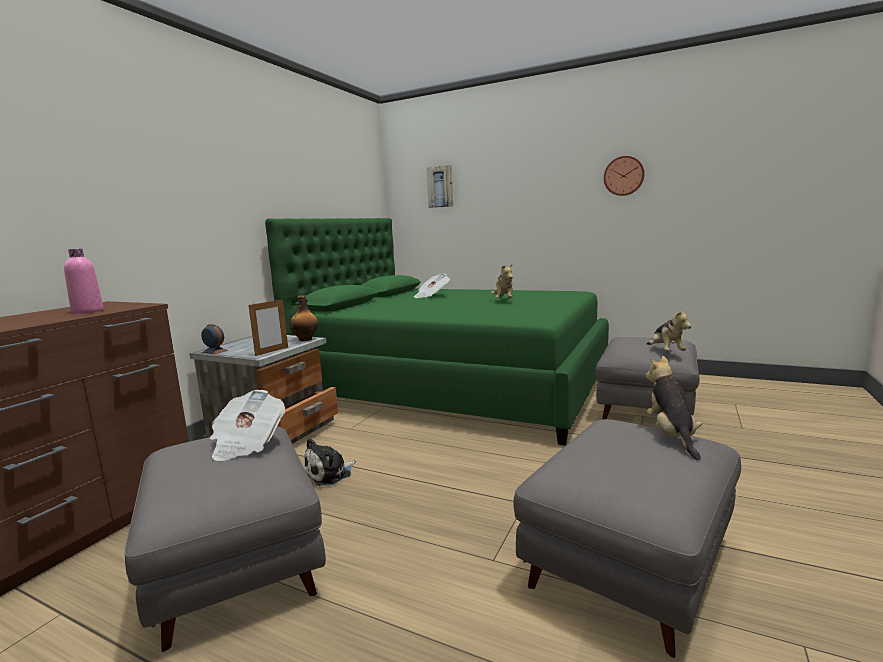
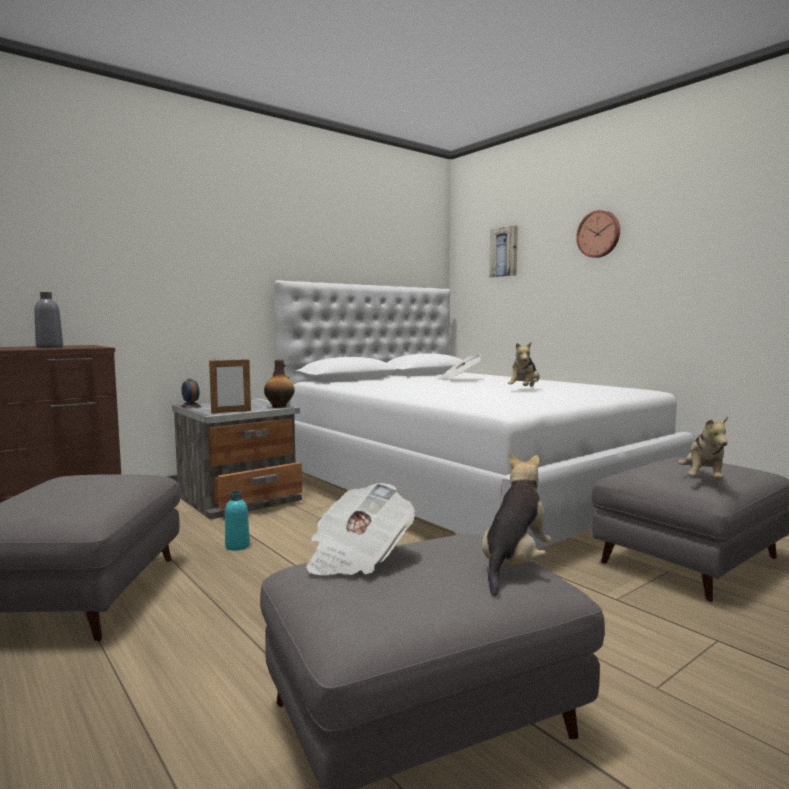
camera: 25 degrees right, 5 degrees down
pink bottle [64,249,104,314] -> grey bottle [34,292,63,348]
newspaper [210,390,285,461] -> newspaper moved to [306,483,415,575]
green bed [265,218,609,446] -> white bed [274,280,694,550]
plush toy [304,438,356,486] -> turquoise bottle [225,491,250,551]
wall clock [604,156,645,196] -> wall clock moved to [576,210,620,258]

